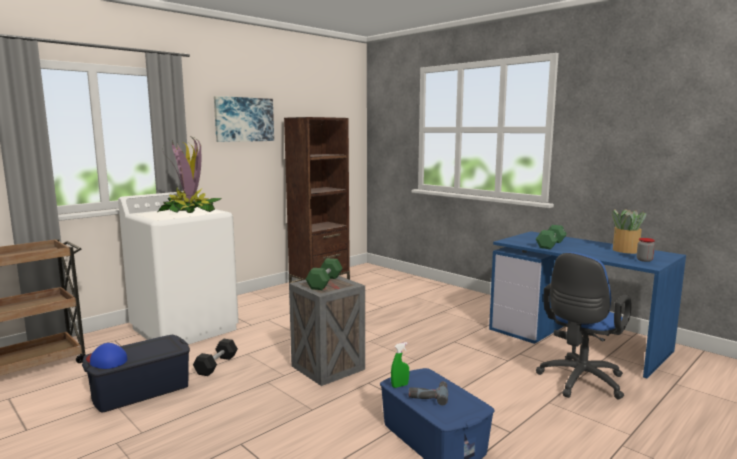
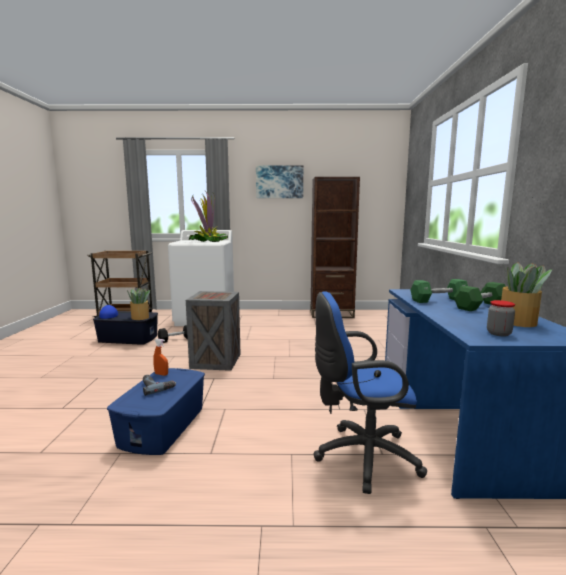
camera: 45 degrees right, 0 degrees up
green dumbbell [306,258,343,290] -> green dumbbell moved to [453,282,506,311]
green spray bottle [391,342,409,388] -> orange spray bottle [153,339,168,376]
none -> potted plant [127,288,150,320]

